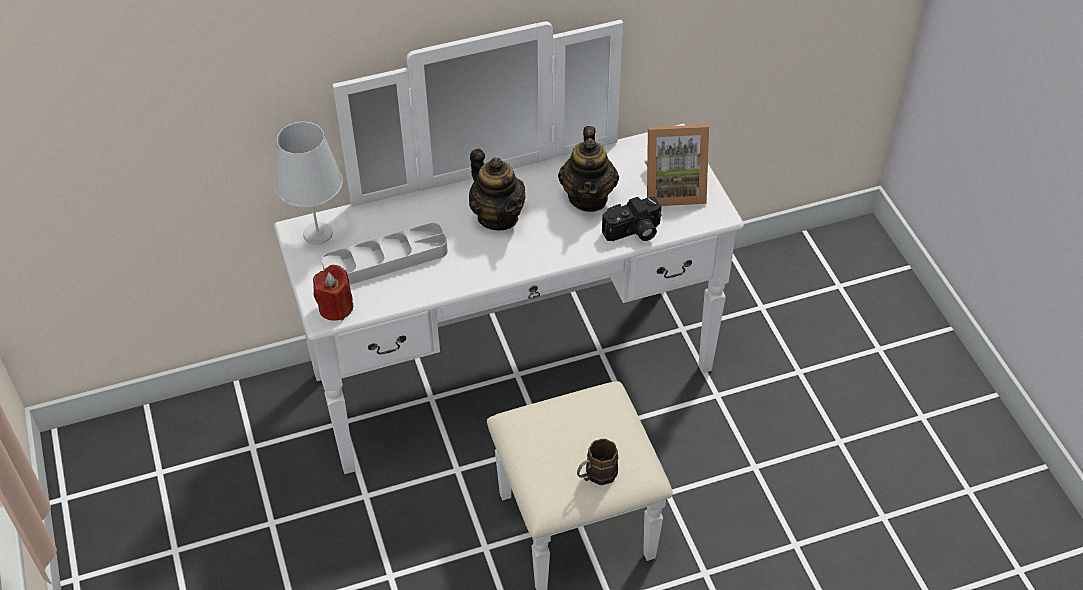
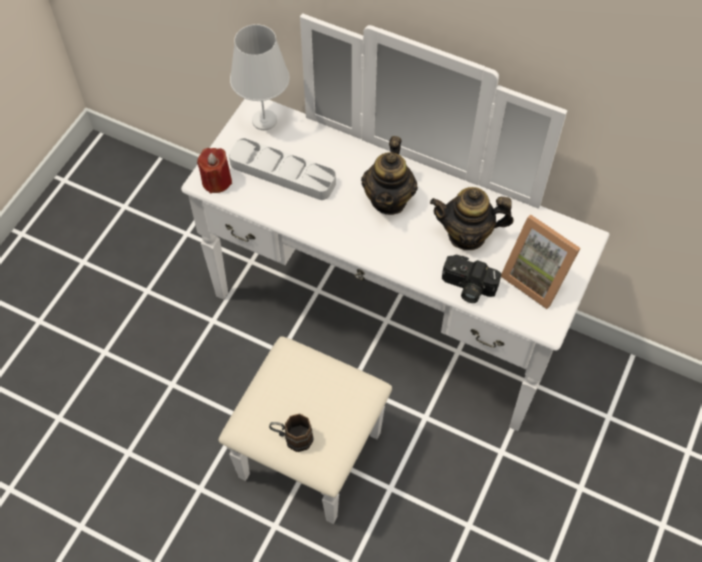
camera: 45 degrees right, 10 degrees up
teapot [558,126,619,212] -> teapot turned 45 degrees clockwise [430,187,514,250]

